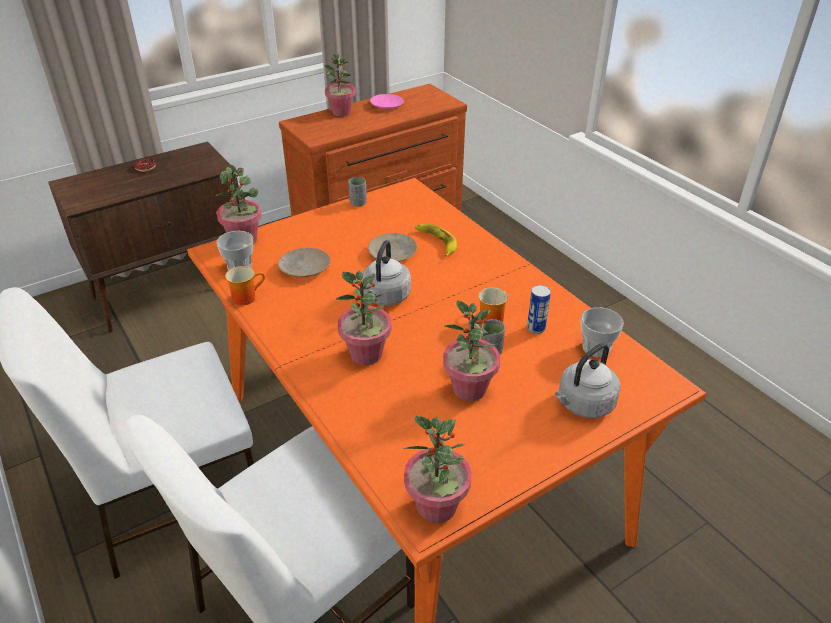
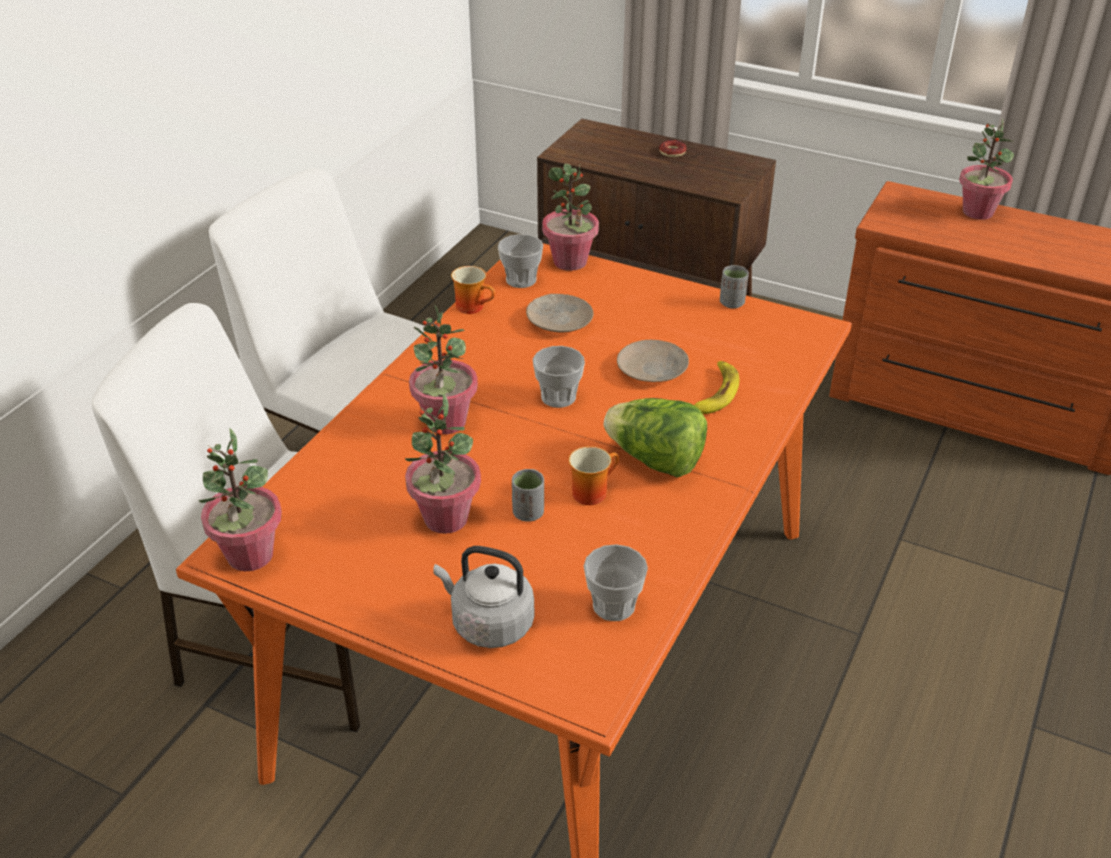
camera: 60 degrees right, 0 degrees up
grey kettle [362,240,411,306] -> cup [533,346,585,408]
pink plate [370,94,404,109] -> none
can [527,285,551,334] -> none
none -> lettuce [604,398,707,478]

